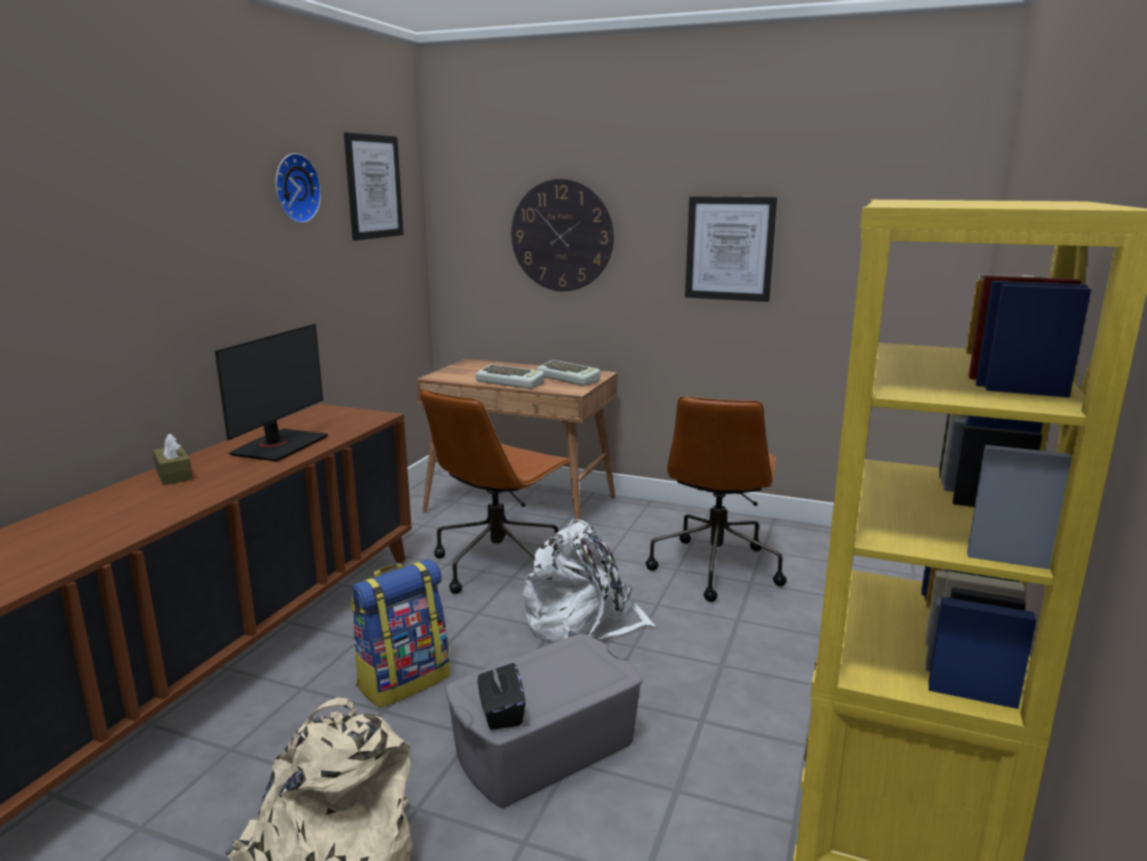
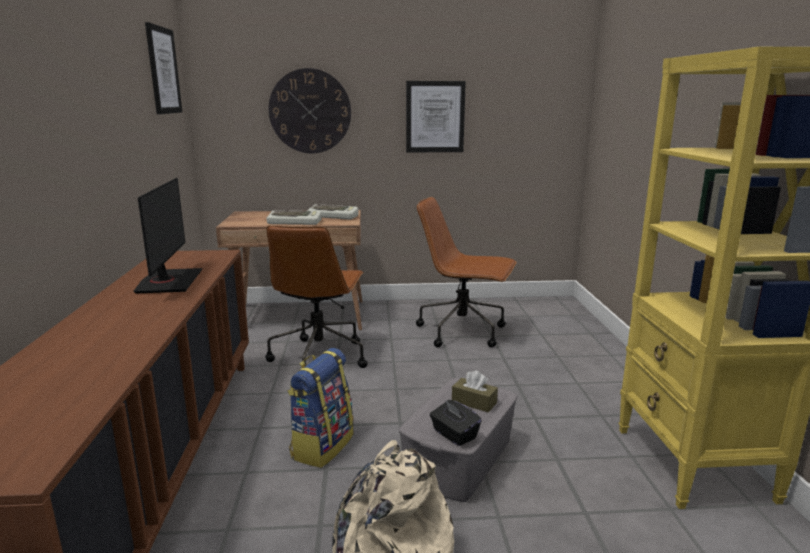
camera: 25 degrees left, 0 degrees up
brown tissue box [153,434,193,485] -> brown tissue box moved to [452,370,498,413]
wall clock [275,153,321,223] -> none
white backpack [523,519,655,643] -> none
brown office chair [646,396,787,602] -> brown office chair turned 120 degrees clockwise [416,197,516,347]

